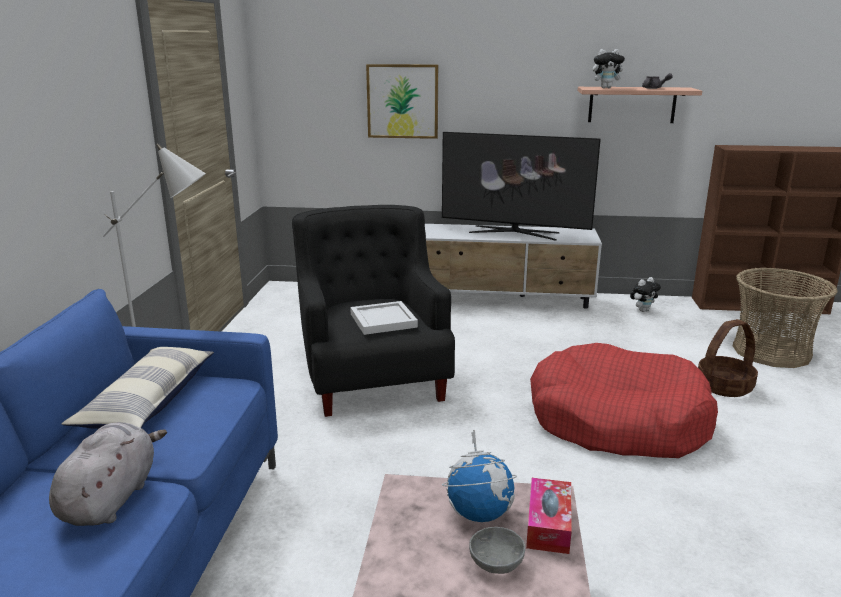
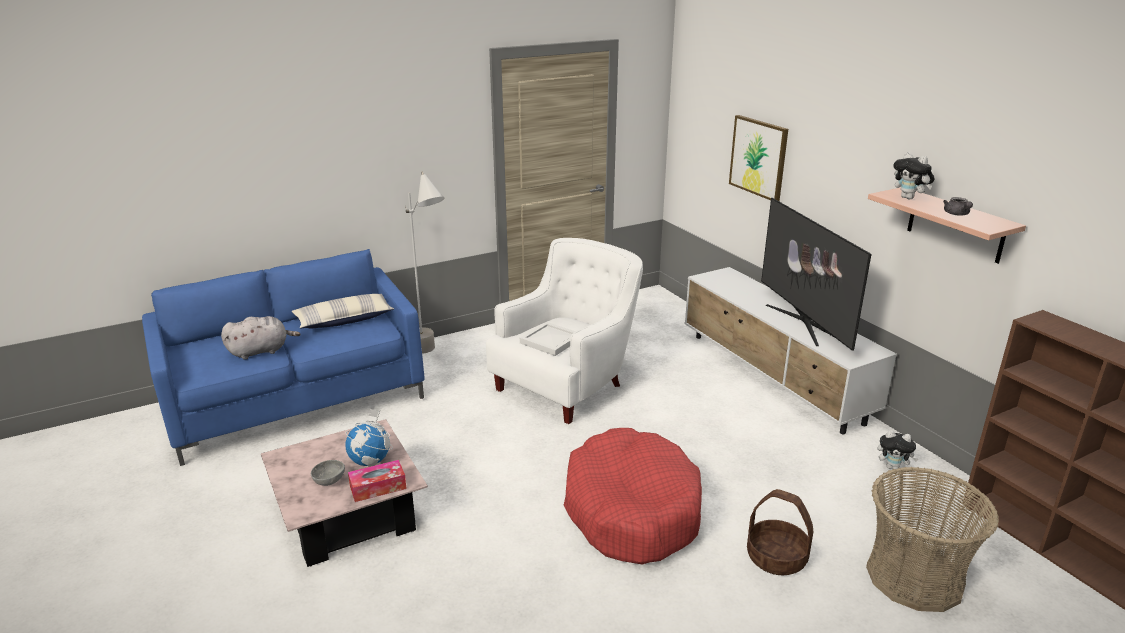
camera: 55 degrees right, 5 degrees up
black armchair [292,205,455,417] -> white armchair [486,238,643,424]

